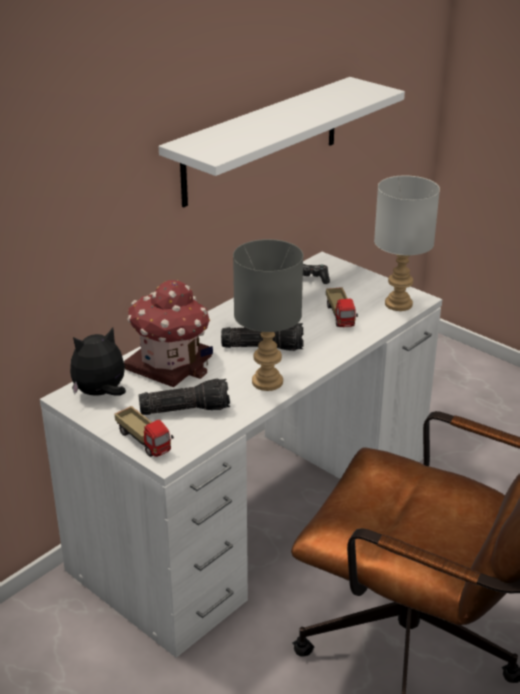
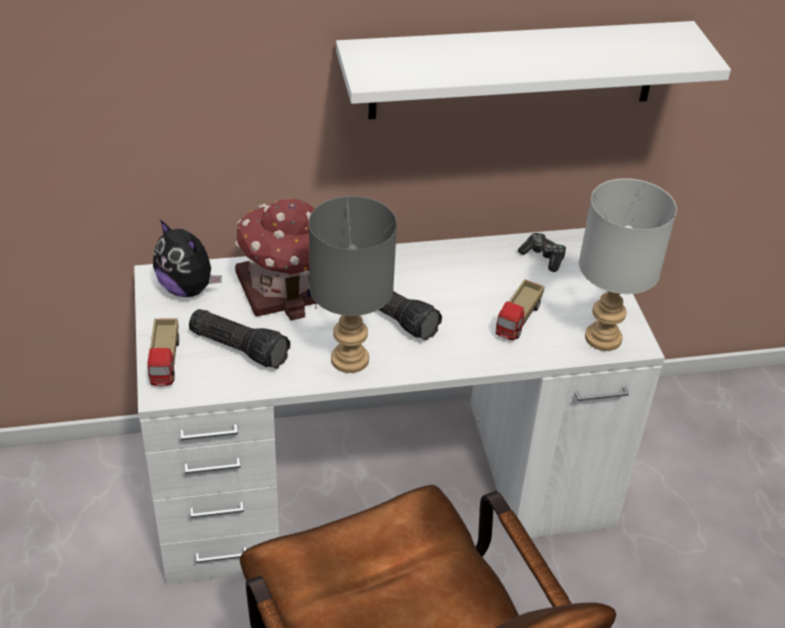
camera: 35 degrees right, 10 degrees up
plush toy [70,327,126,396] -> plush toy turned 150 degrees counterclockwise [153,220,222,297]

